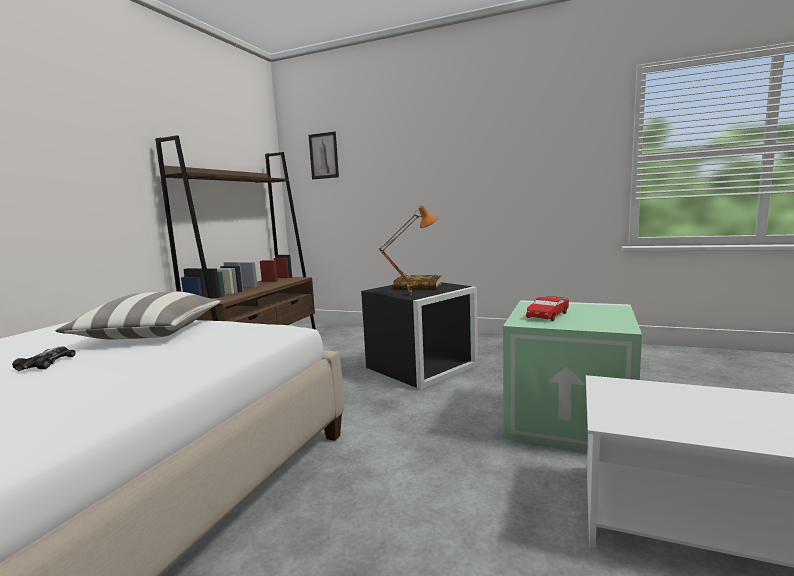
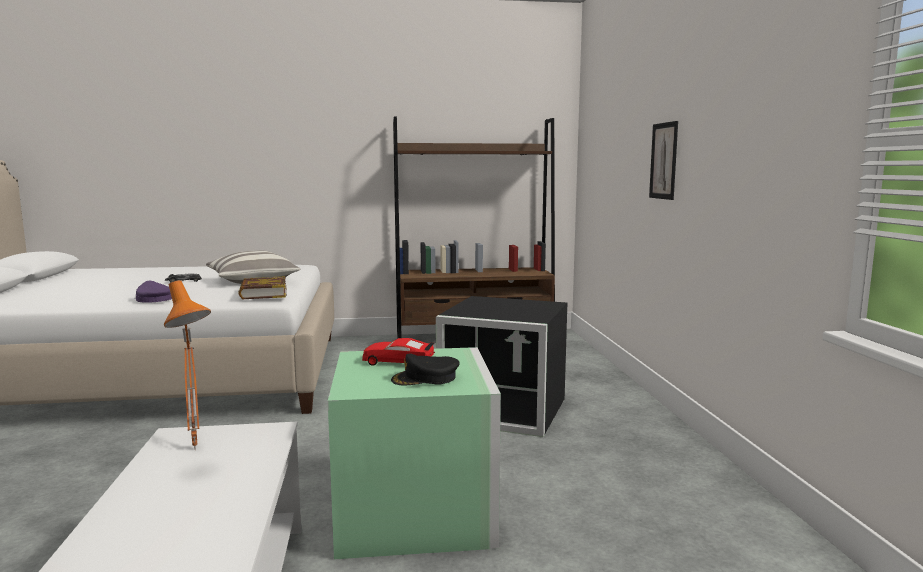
camera: 60 degrees right, 0 degrees up
picture [309,132,339,179] -> picture moved to [649,121,678,200]
orange table lamp [378,205,439,295] -> orange table lamp moved to [164,280,211,450]
book [393,275,442,290] -> book moved to [238,276,287,299]
none -> purple cap [136,281,172,303]
none -> black cap [391,354,460,385]

